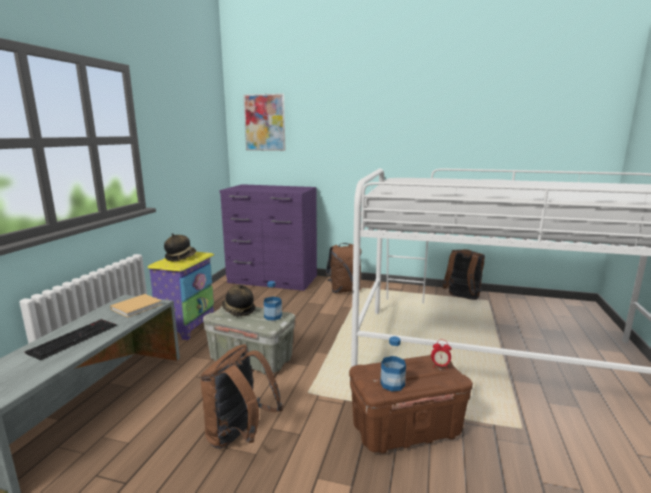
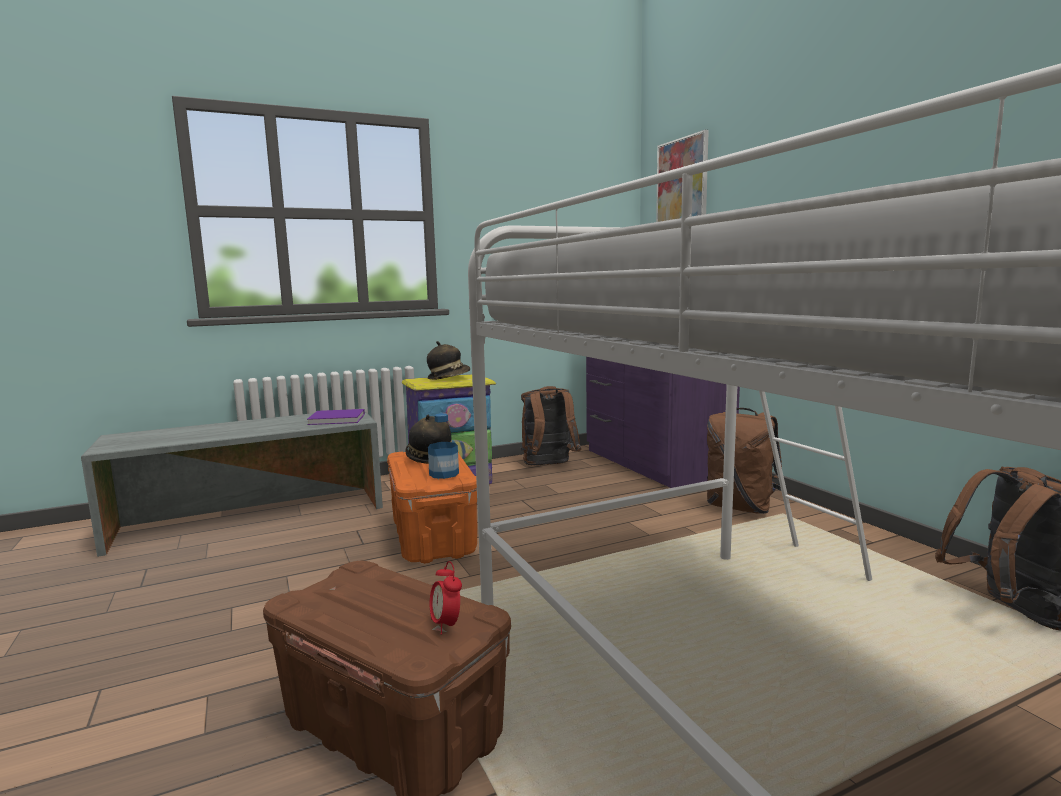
camera: 50 degrees right, 5 degrees down
keyboard [25,319,117,360] -> none
beige book [110,294,162,318] -> purple book [307,409,365,425]
brown backpack [201,344,283,449] -> brown backpack moved to [521,386,581,465]
grey storage box [203,306,295,374] -> orange storage box [387,452,477,564]
bottle [380,336,406,391] -> none

